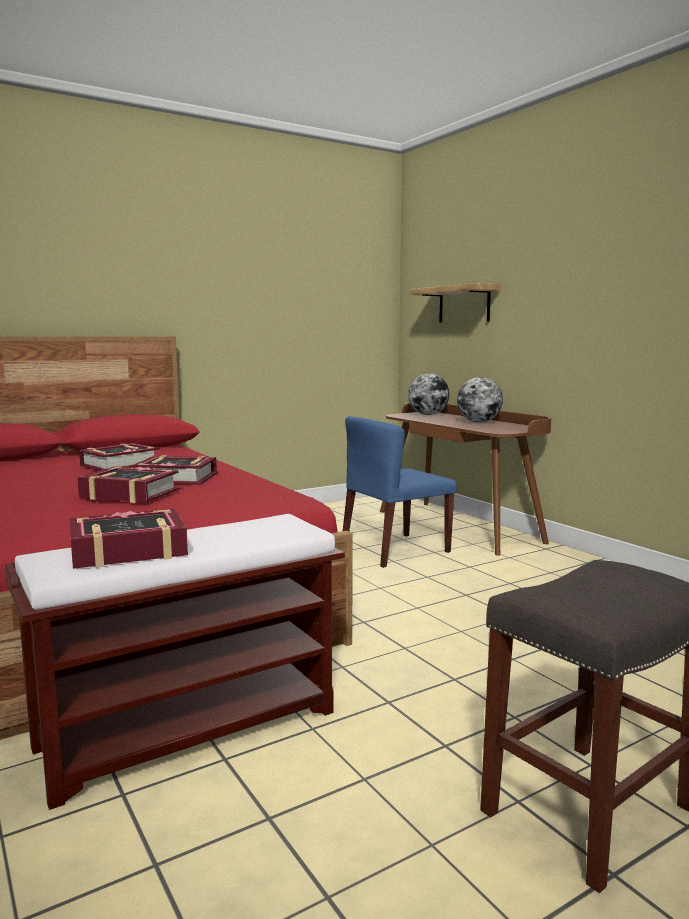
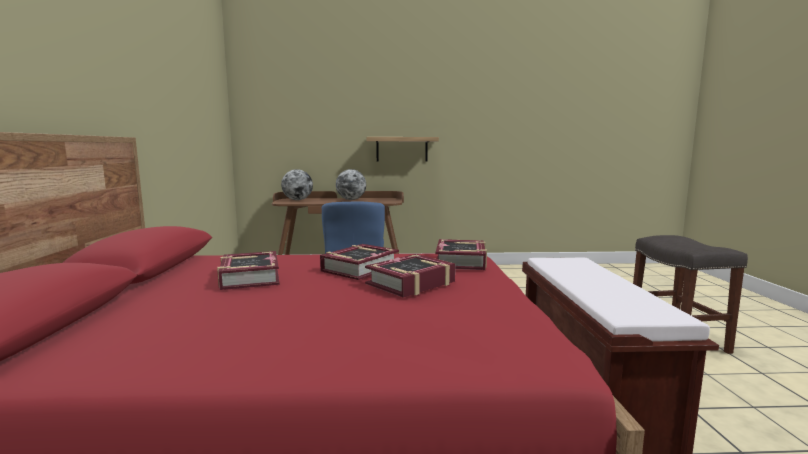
camera: 60 degrees left, 0 degrees up
book [70,509,188,569] -> book moved to [435,239,487,270]
shelf [410,283,500,323] -> shelf moved to [366,137,439,161]

